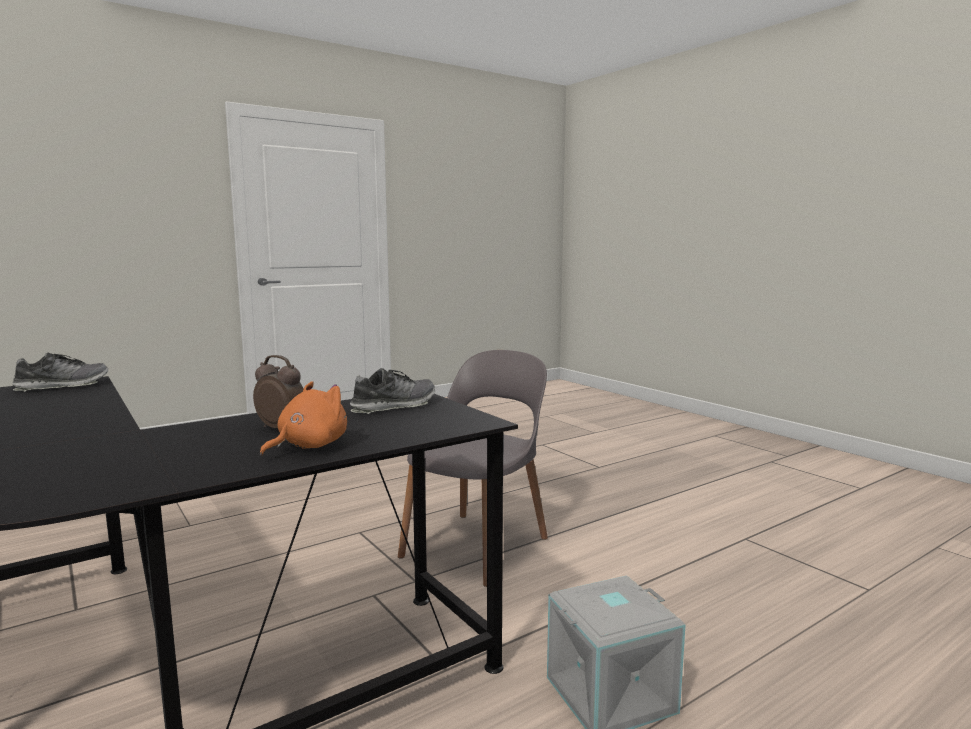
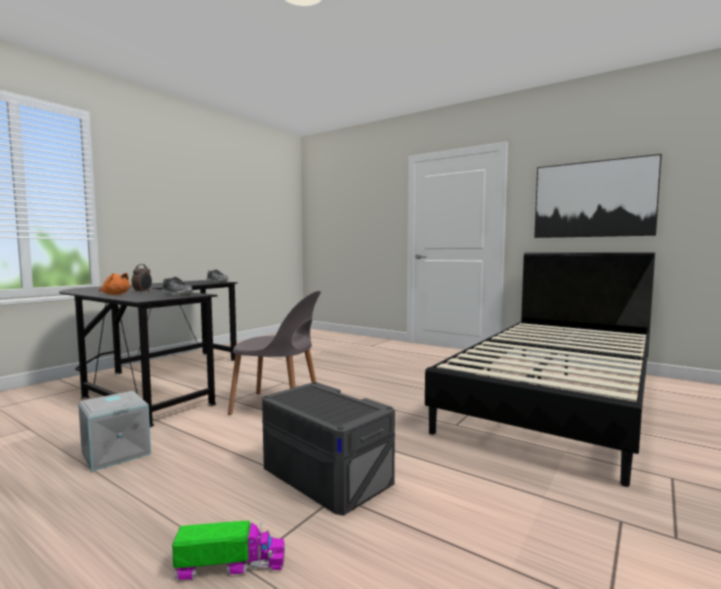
camera: 70 degrees right, 5 degrees down
none -> toy truck [172,521,285,580]
none -> grey storage box [262,382,395,515]
none -> black bed [425,252,655,487]
none -> picture [534,154,662,238]

